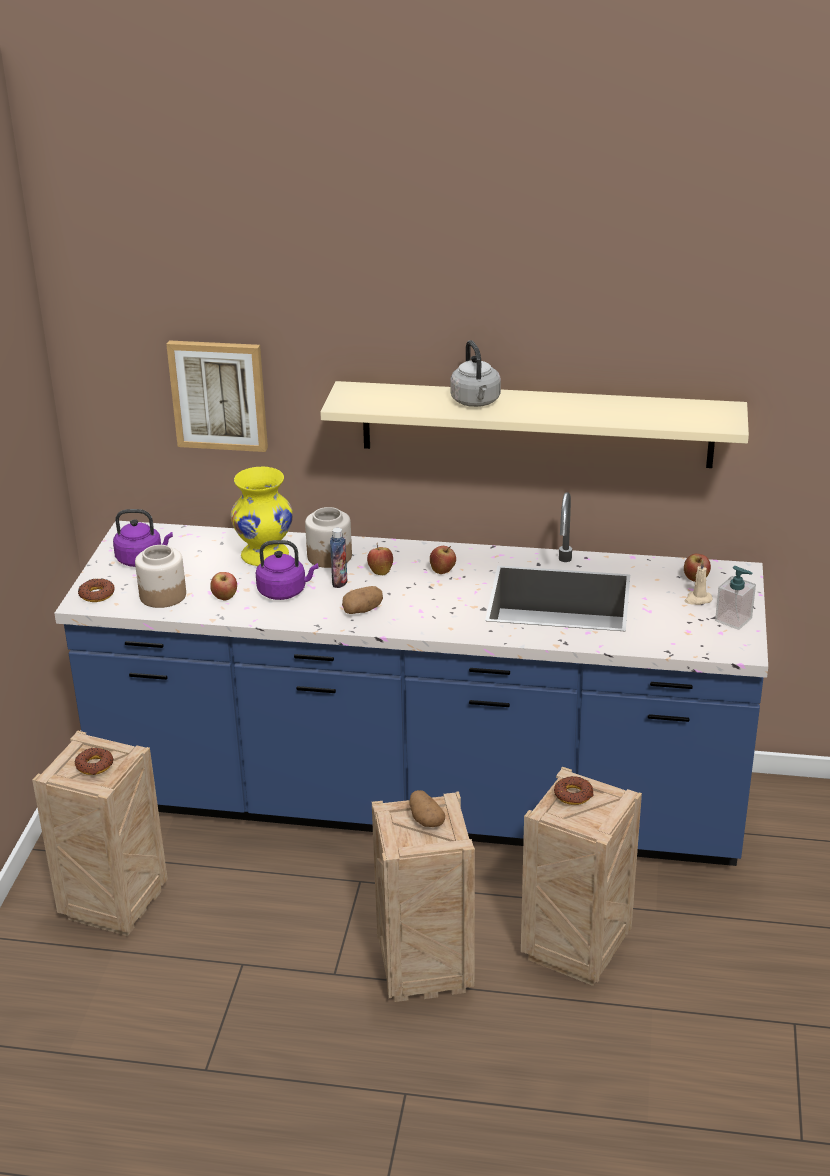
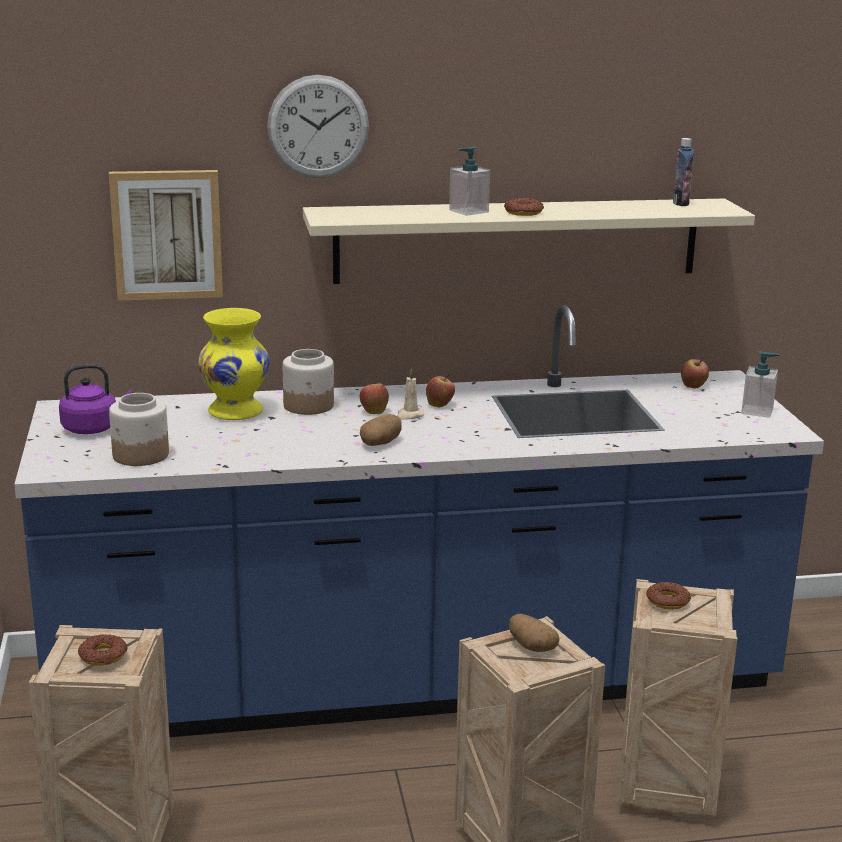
camera: 20 degrees left, 10 degrees down
donut [78,579,115,602] -> donut moved to [504,198,544,216]
apple [210,572,237,600] -> none
purple kettle [256,540,318,600] -> none
bottle [330,528,347,588] -> bottle moved to [673,138,694,206]
grey kettle [450,340,501,407] -> soap dispenser [449,146,490,216]
beige candle [684,560,712,605] -> beige candle moved to [397,369,425,420]
none -> wall clock [267,75,369,178]

